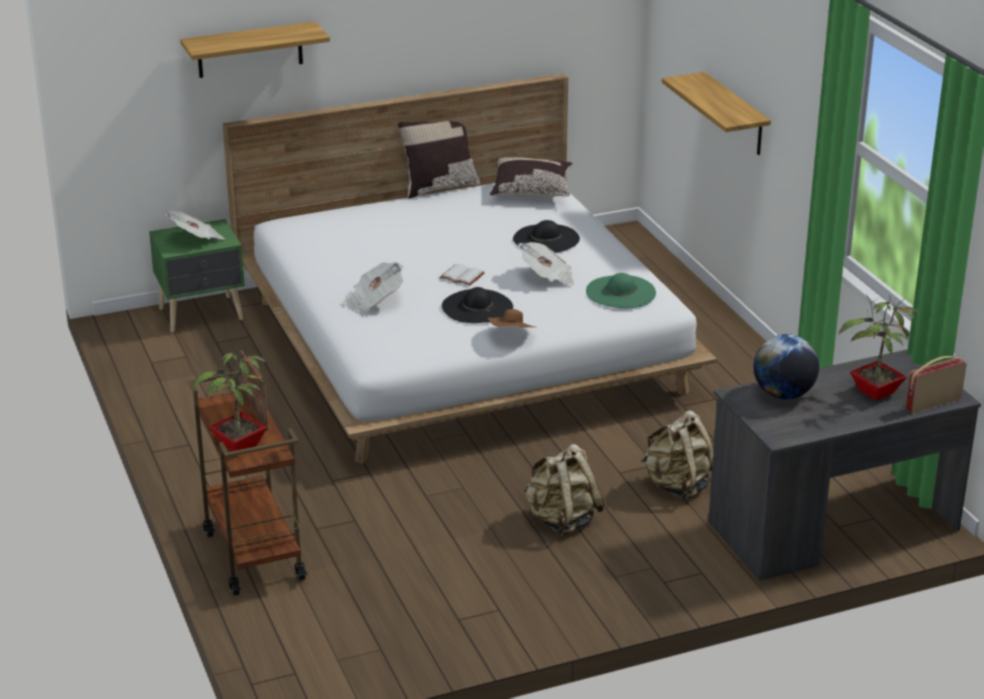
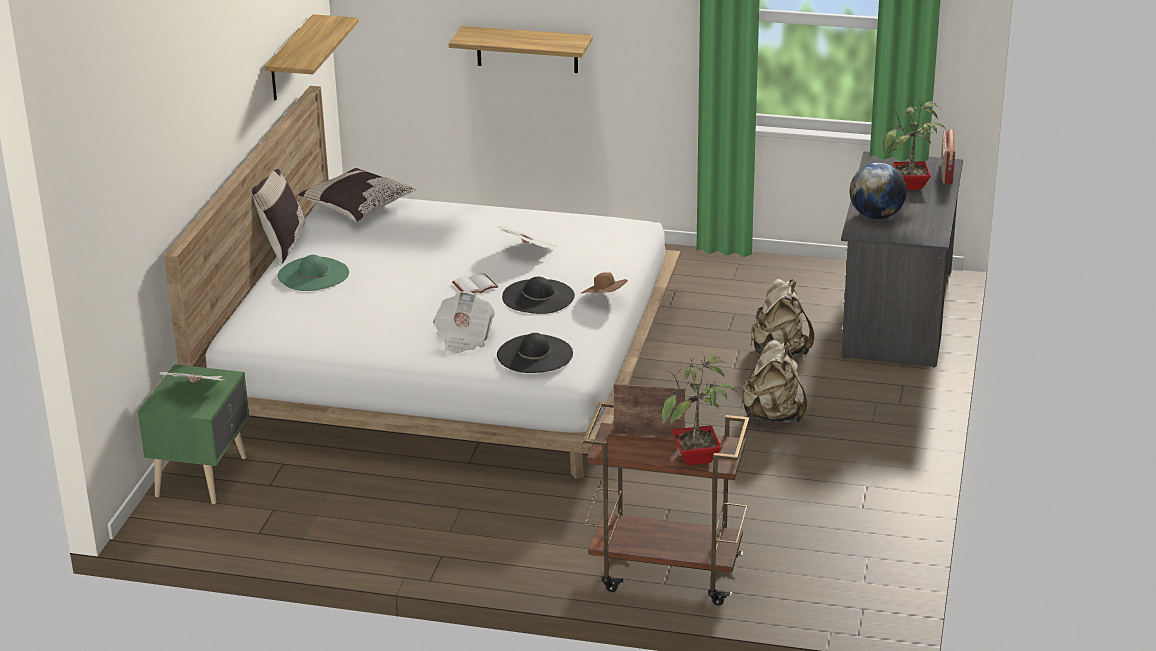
camera: 55 degrees left, 0 degrees up
shelf [180,21,330,78] -> shelf moved to [265,14,359,101]
black hat [513,220,580,253] -> black hat moved to [497,333,573,373]
green hat [586,273,656,308] -> green hat moved to [277,255,349,291]

